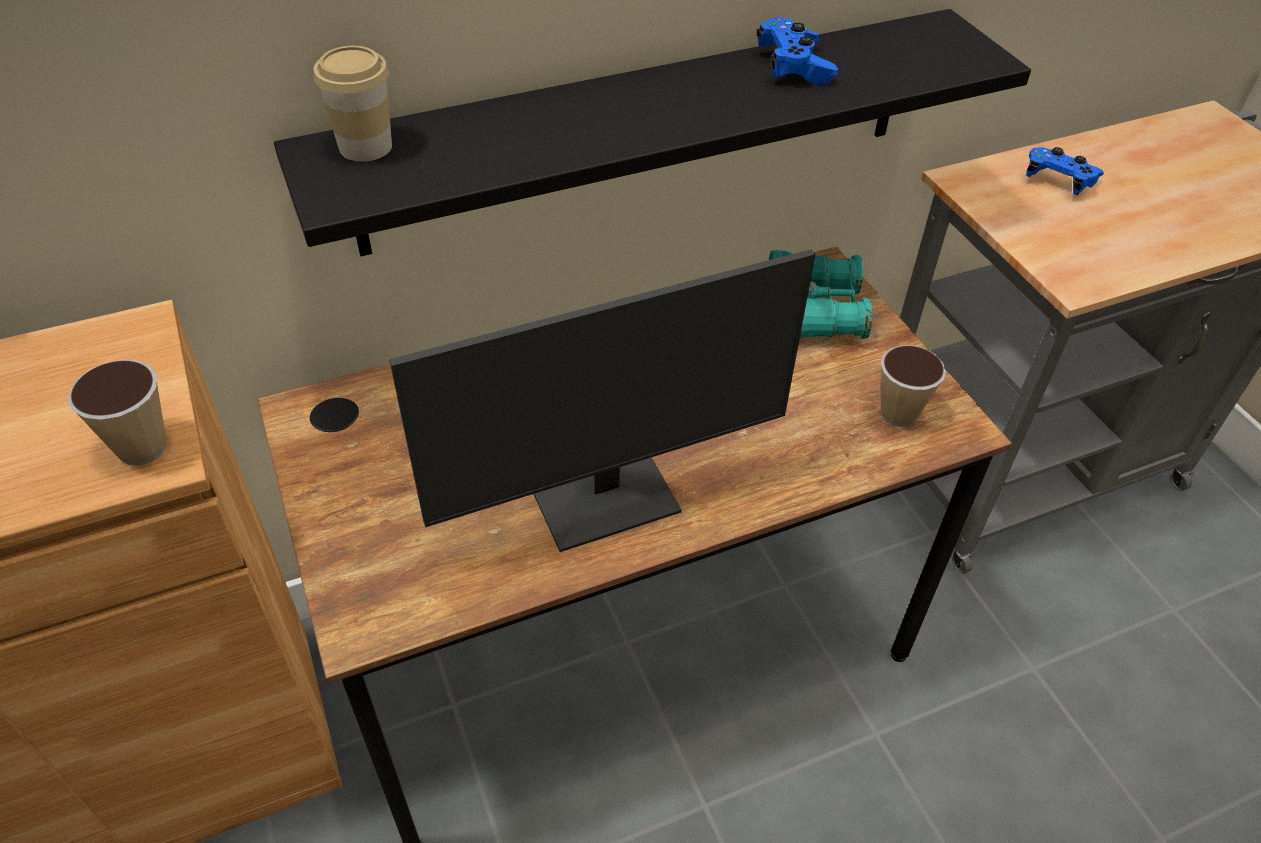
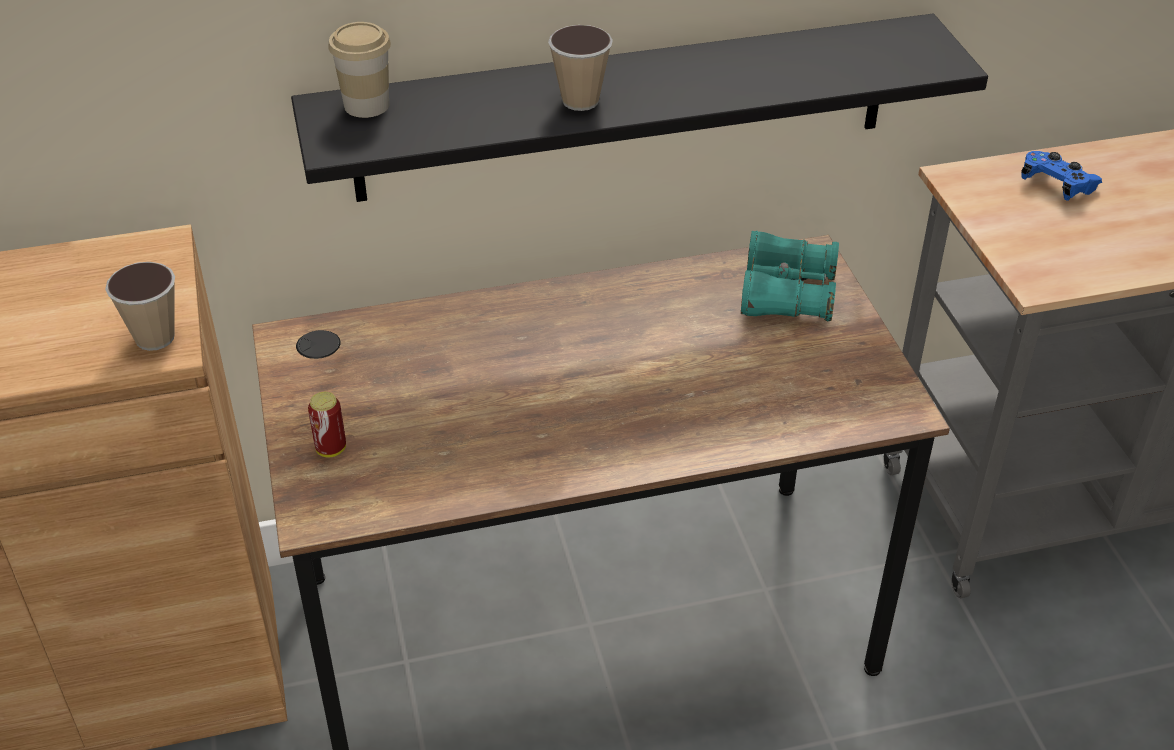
camera: 10 degrees right, 5 degrees down
monitor [389,249,815,552] -> none
blue game controller [757,17,838,85] -> none
cup [881,345,946,427] -> cup moved to [548,25,613,111]
none -> can [308,392,346,457]

